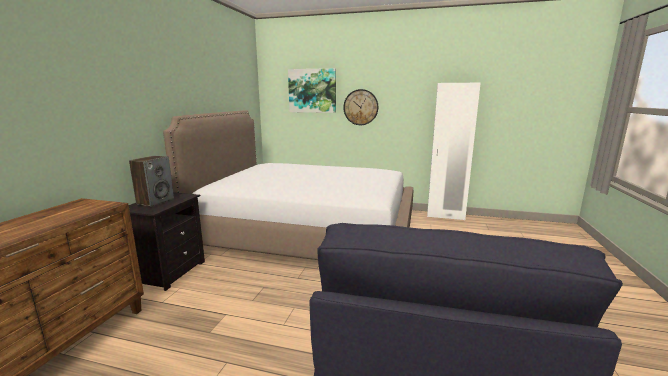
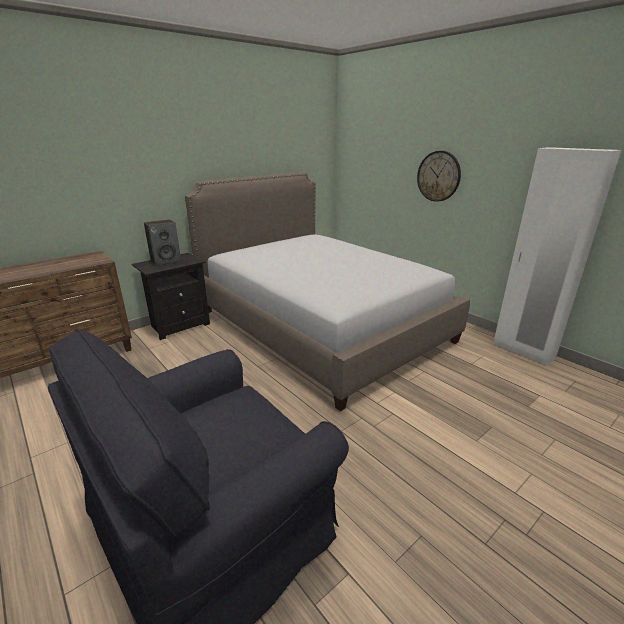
camera: 35 degrees right, 10 degrees up
picture [288,68,336,113] -> none

